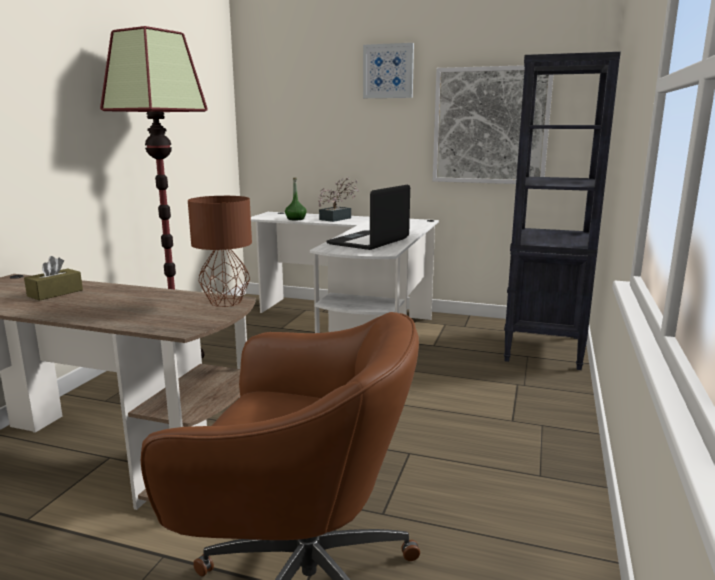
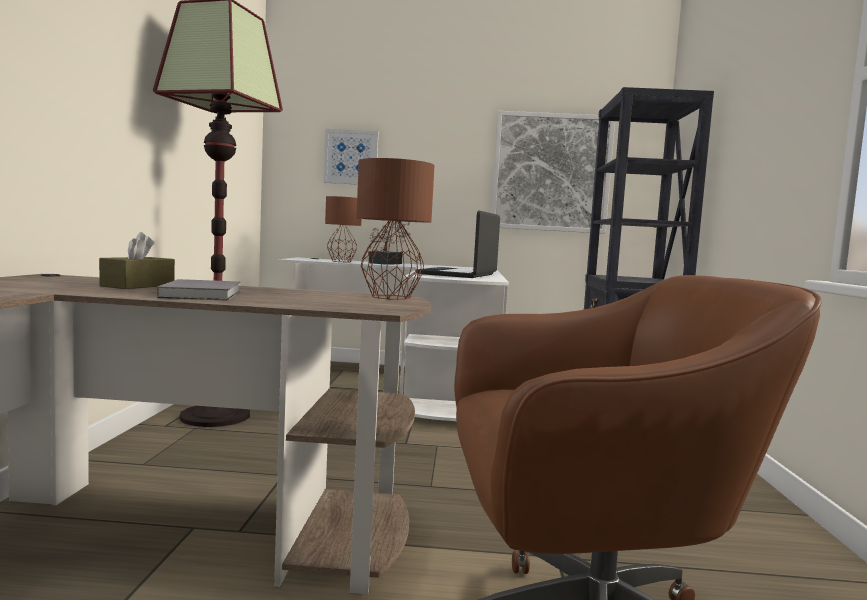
camera: 15 degrees left, 10 degrees down
green bottle [285,178,307,220] -> brown table lamp [325,196,361,262]
picture [363,43,414,98] -> picture moved to [324,129,379,185]
none -> grey book [157,279,240,301]

